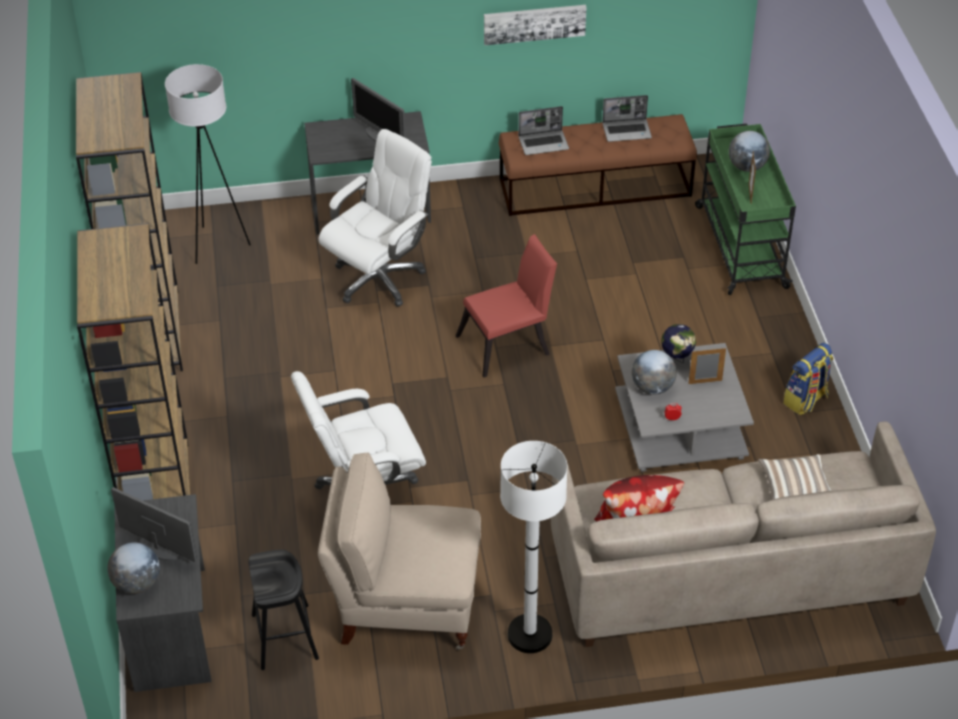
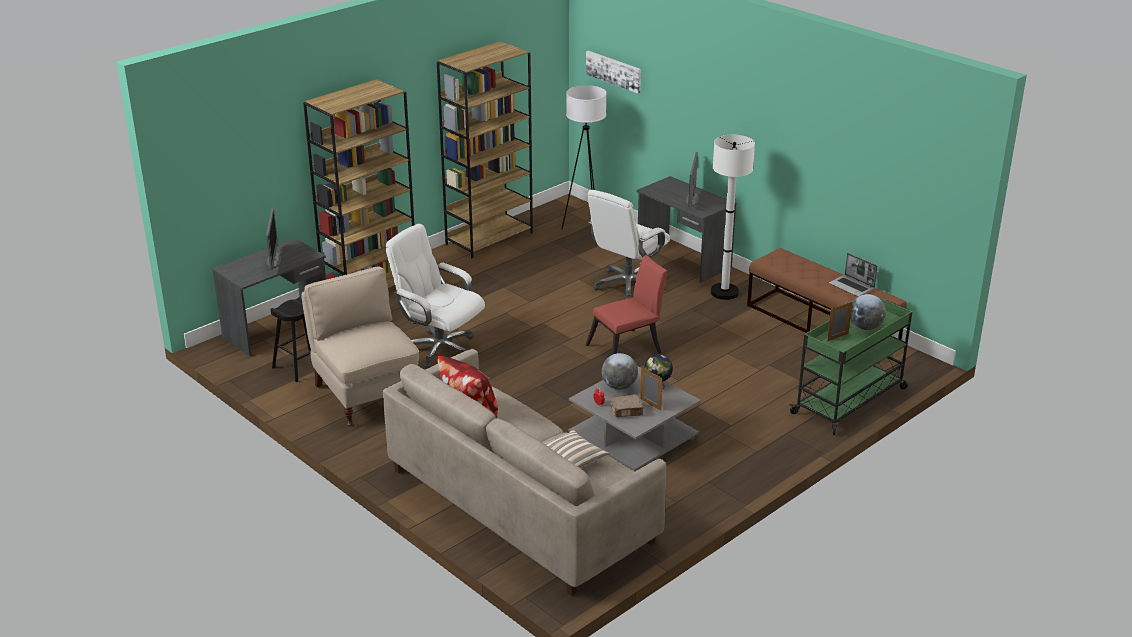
camera: 55 degrees right, 15 degrees down
globe [107,542,160,594] -> none
white office chair [318,129,432,307] -> white office chair turned 120 degrees clockwise [587,190,670,299]
red chair [456,234,557,377] -> red chair turned 60 degrees counterclockwise [586,255,667,355]
picture [484,5,586,45] -> picture moved to [586,51,641,93]
white floor lamp [500,441,567,653] -> white floor lamp moved to [711,135,755,300]
laptop [518,106,569,155] -> none
backpack [783,343,833,415] -> none
none -> brown book [610,394,643,417]

